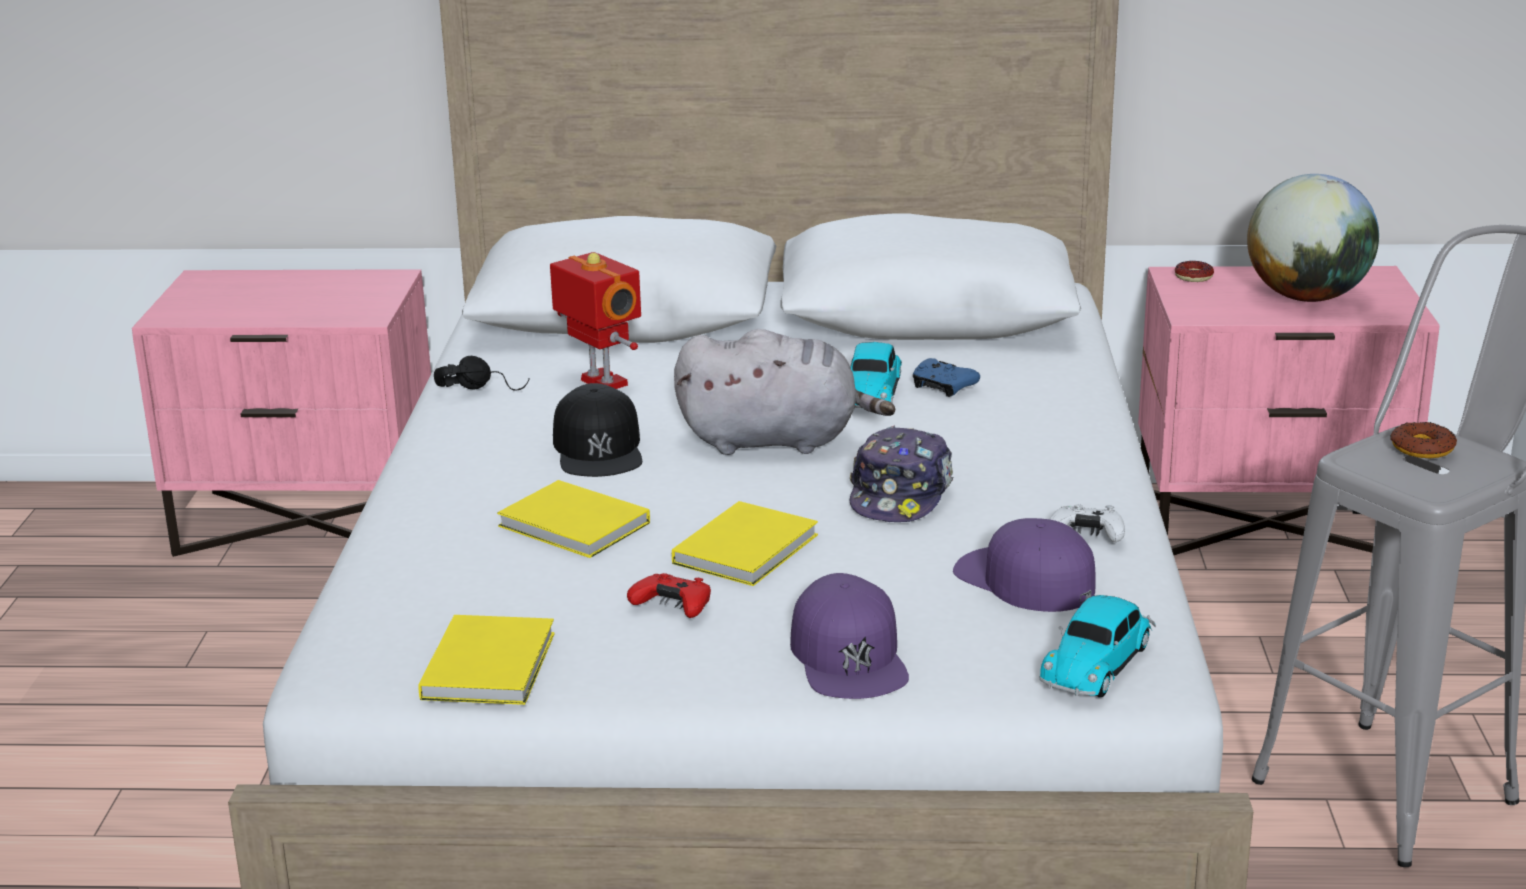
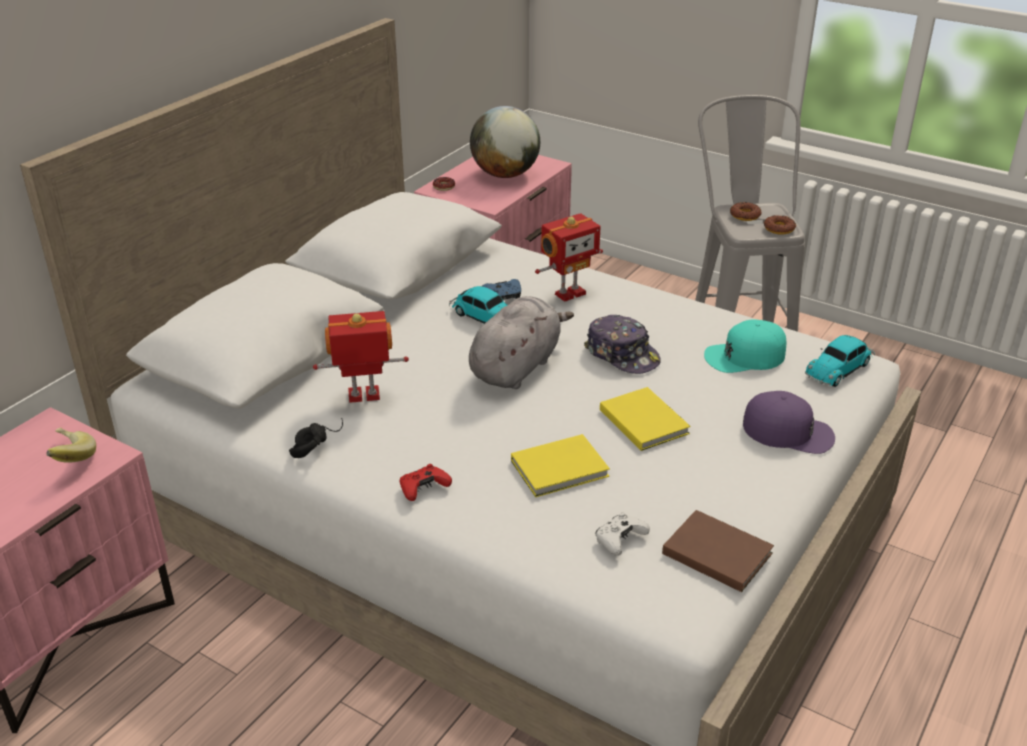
camera: 60 degrees left, 10 degrees up
yellow book [418,615,555,705] -> brown book [662,510,774,592]
black cap [553,383,642,477] -> none
red game controller [627,573,711,618] -> red game controller moved to [400,464,452,501]
purple cap [953,518,1096,612] -> turquoise cap [704,319,786,373]
toy car [1040,595,1156,697] -> toy car turned 75 degrees clockwise [805,335,875,387]
white game controller [1050,505,1125,542] -> white game controller moved to [596,513,650,556]
none -> banana [46,427,96,463]
none -> toy robot [535,213,603,302]
none -> donut [764,215,796,235]

